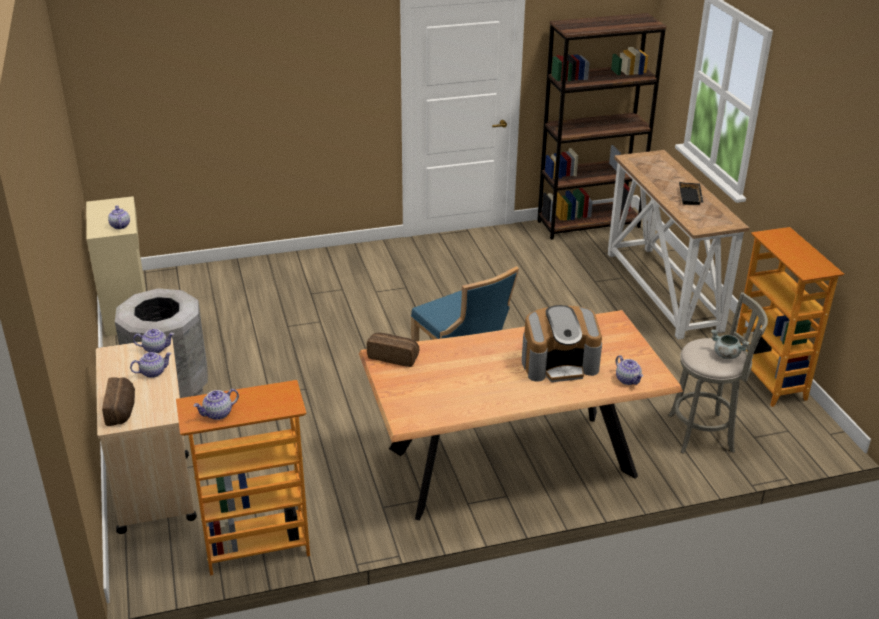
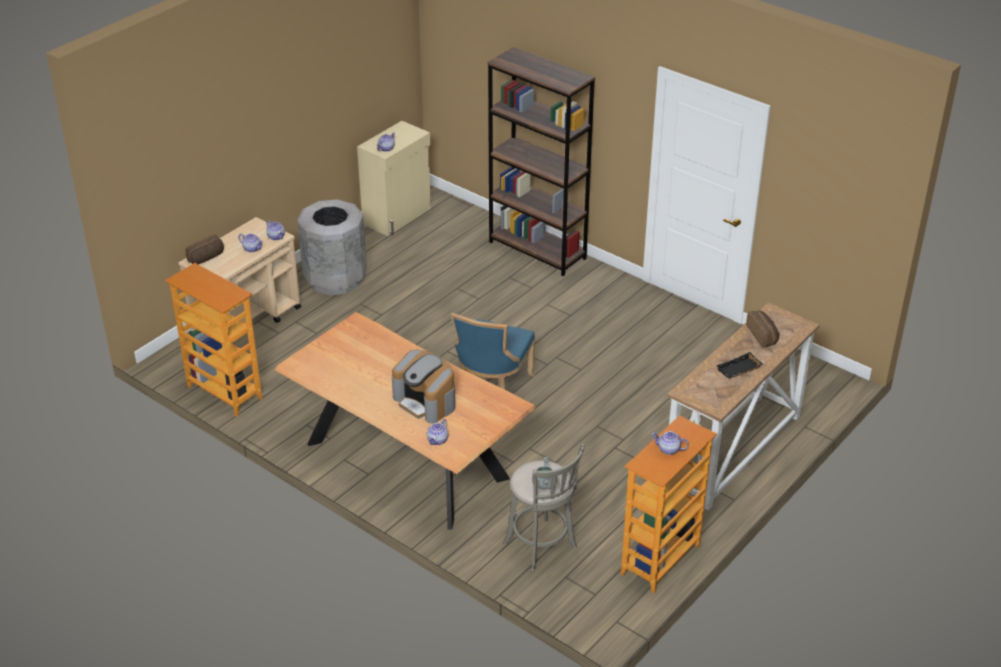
camera: 55 degrees right, 5 degrees up
teapot [193,389,239,420] -> teapot moved to [652,431,689,455]
bread [367,333,419,367] -> bread moved to [746,311,779,348]
brown bookcase [537,13,667,240] -> brown bookcase moved to [488,47,595,276]

